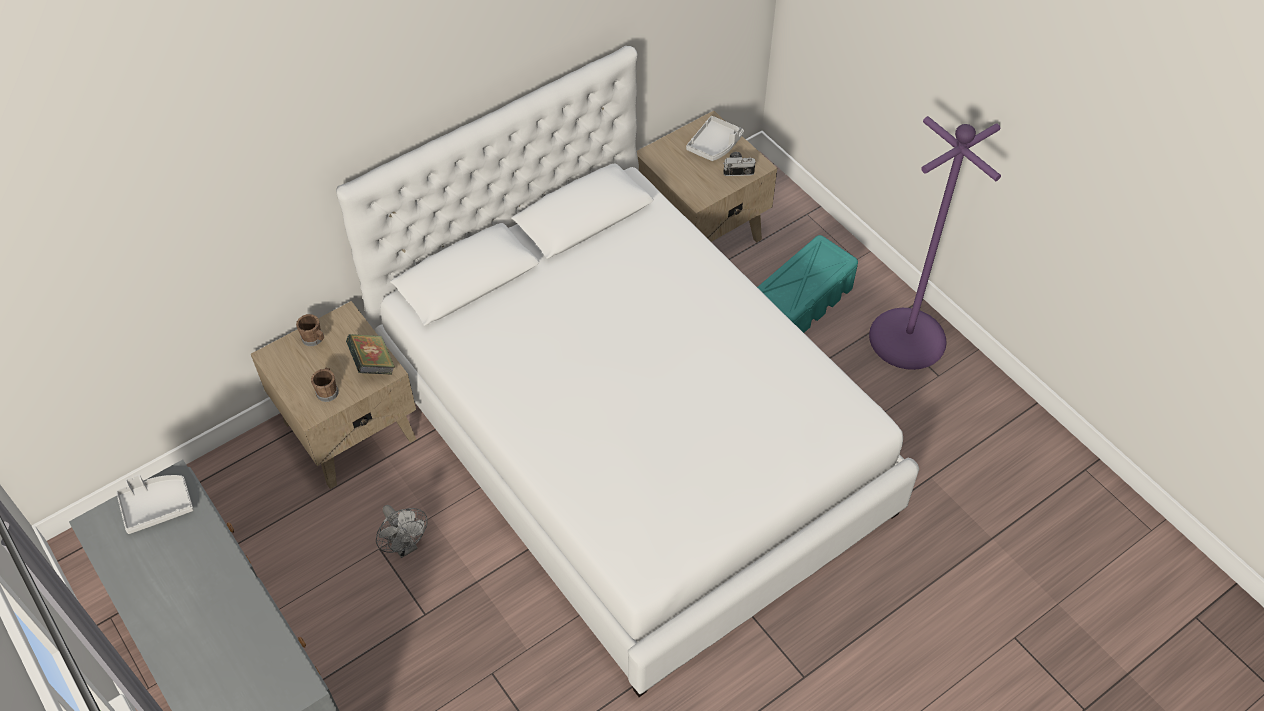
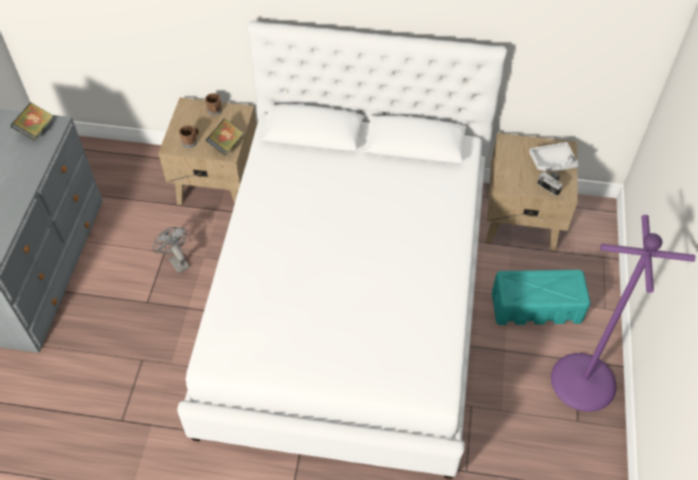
camera: 45 degrees right, 0 degrees up
grey tray [116,474,194,534] -> book [10,102,54,141]
grey fan [376,505,428,558] -> grey fan turned 135 degrees clockwise [153,227,190,274]

